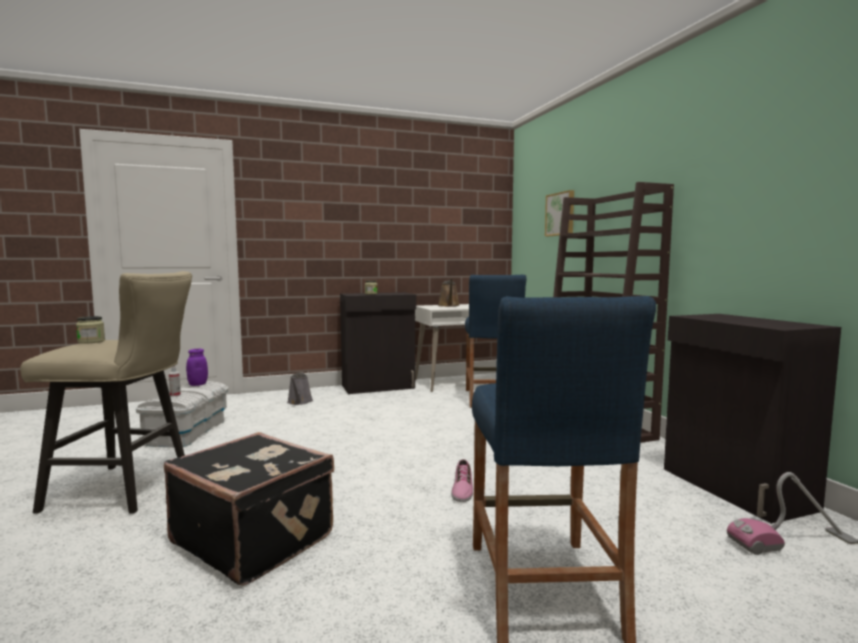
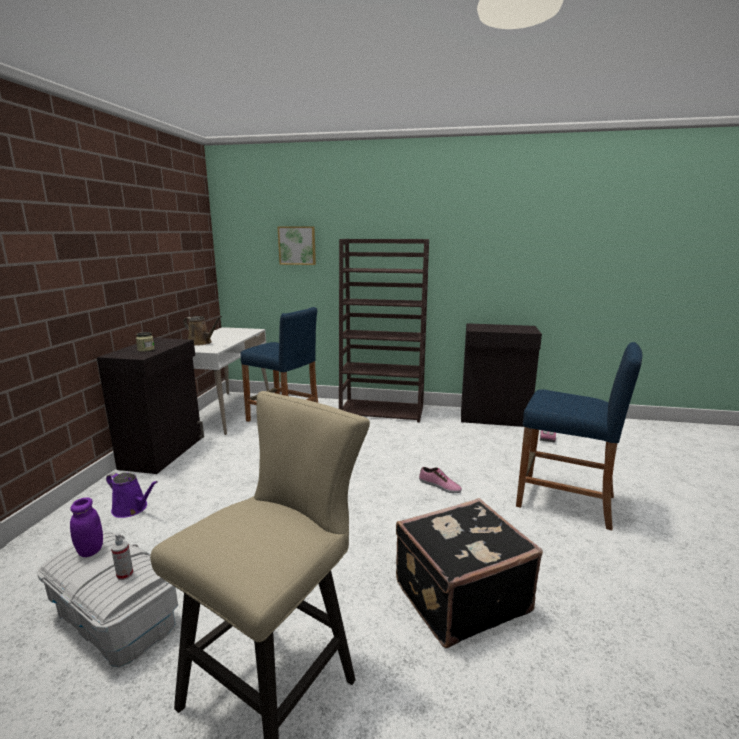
camera: 60 degrees left, 10 degrees up
jar [76,316,105,344] -> none
grey watering can [287,372,313,405] -> purple watering can [106,472,158,518]

